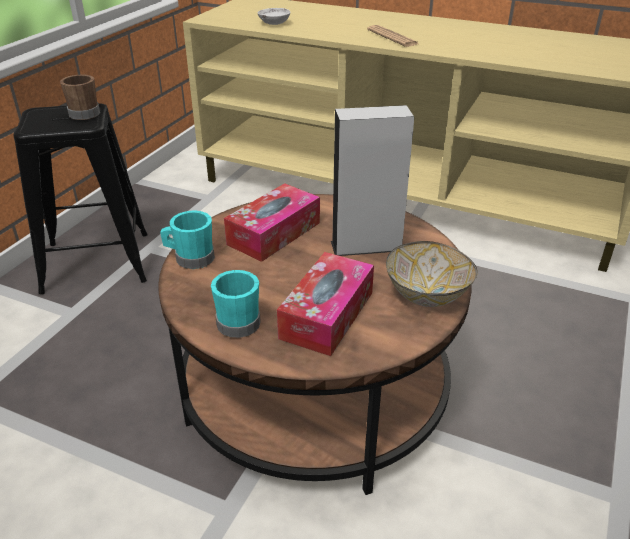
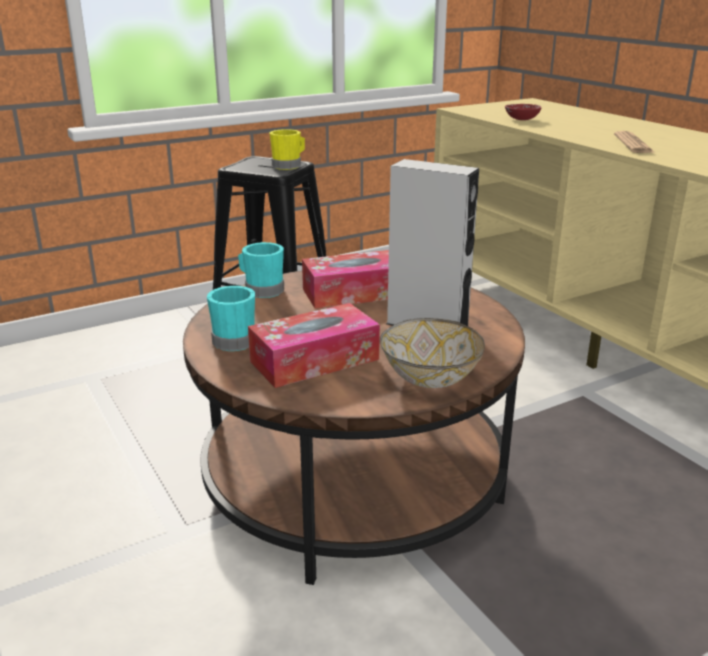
camera: 35 degrees right, 10 degrees down
brown mug [60,75,100,120] -> yellow mug [269,129,305,170]
white bowl [257,8,290,25] -> red bowl [505,104,541,120]

